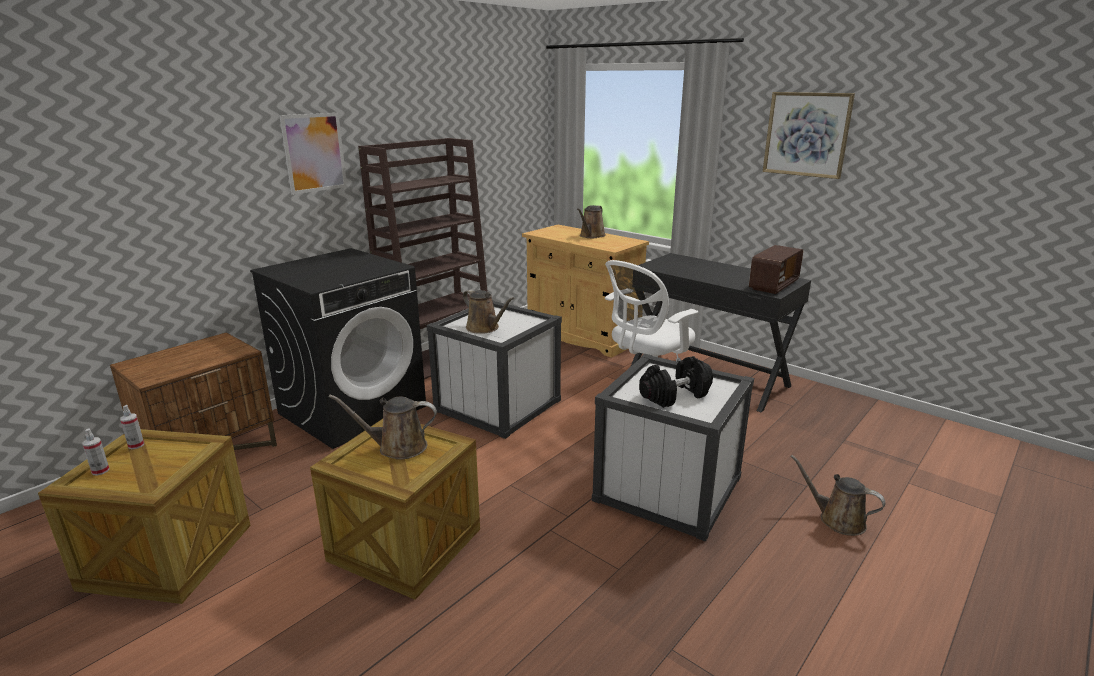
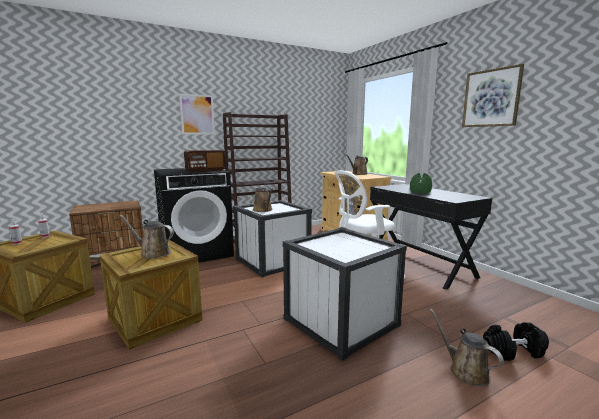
camera: 20 degrees right, 10 degrees down
black dumbbell [639,356,713,408] -> black dumbbell moved to [483,322,549,361]
radio [749,245,803,294] -> radio moved to [184,150,226,172]
none -> green dumbbell [410,173,432,194]

